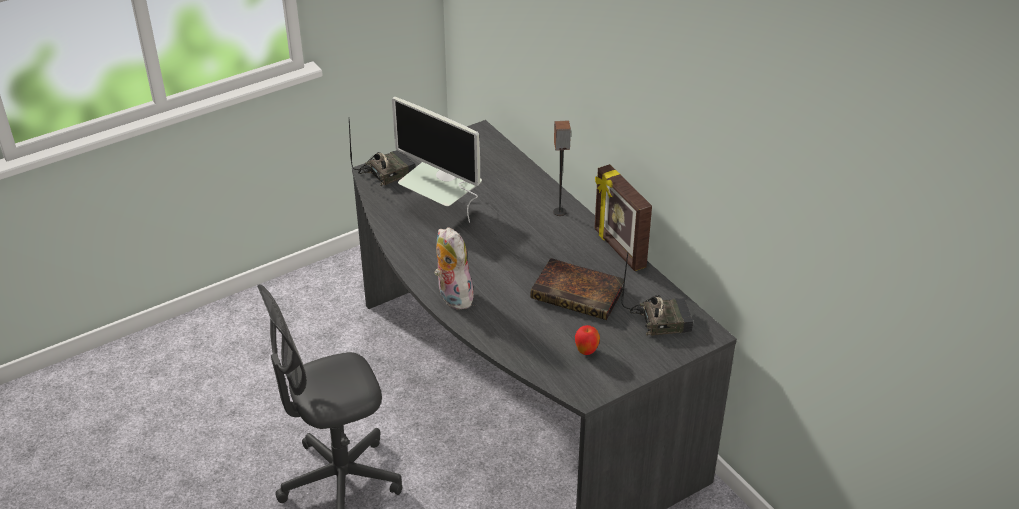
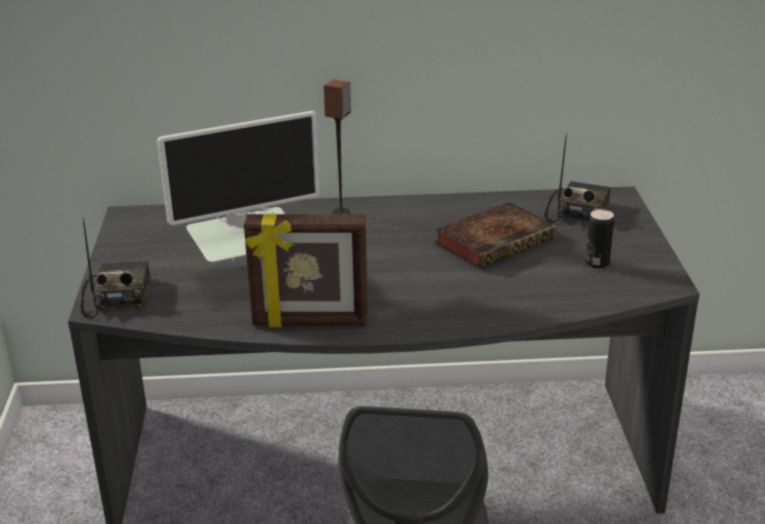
camera: 60 degrees left, 10 degrees down
plush toy [434,227,474,309] -> none
apple [575,325,600,355] -> can [585,209,614,269]
picture frame [594,164,652,271] -> picture frame moved to [244,214,368,327]

